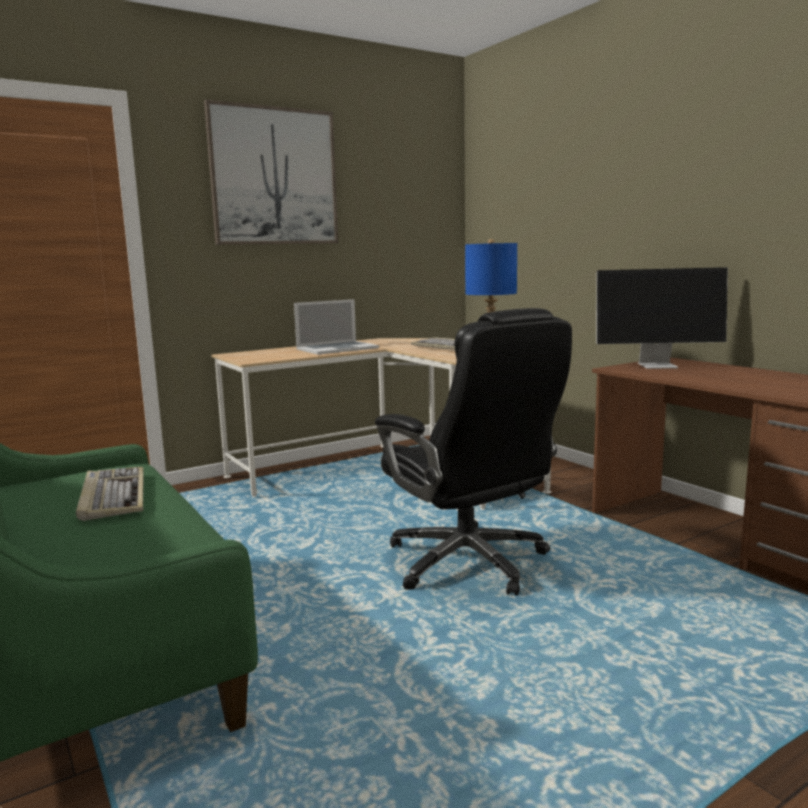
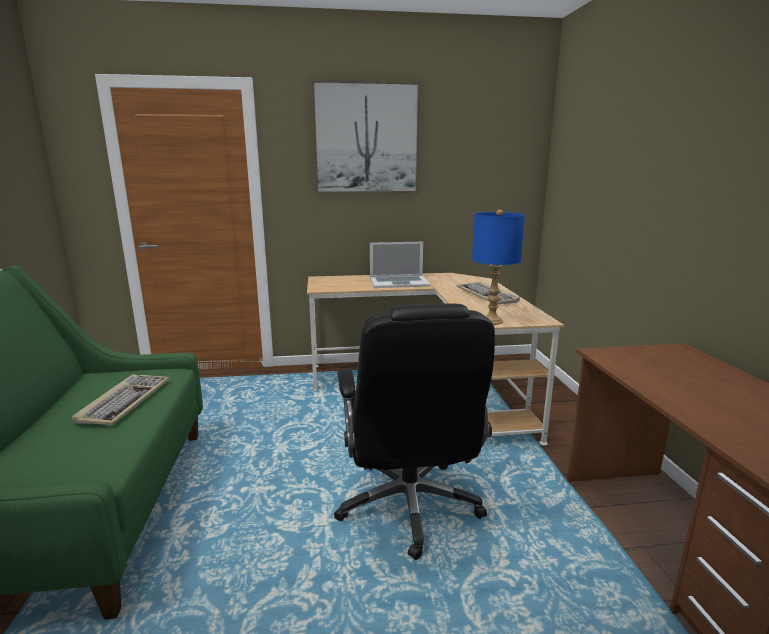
camera: 25 degrees right, 5 degrees up
monitor [596,267,728,369] -> none

